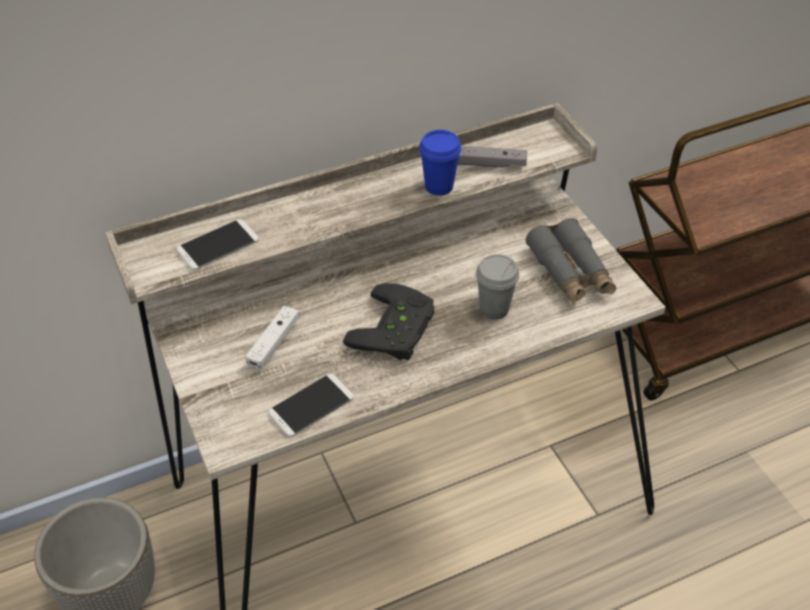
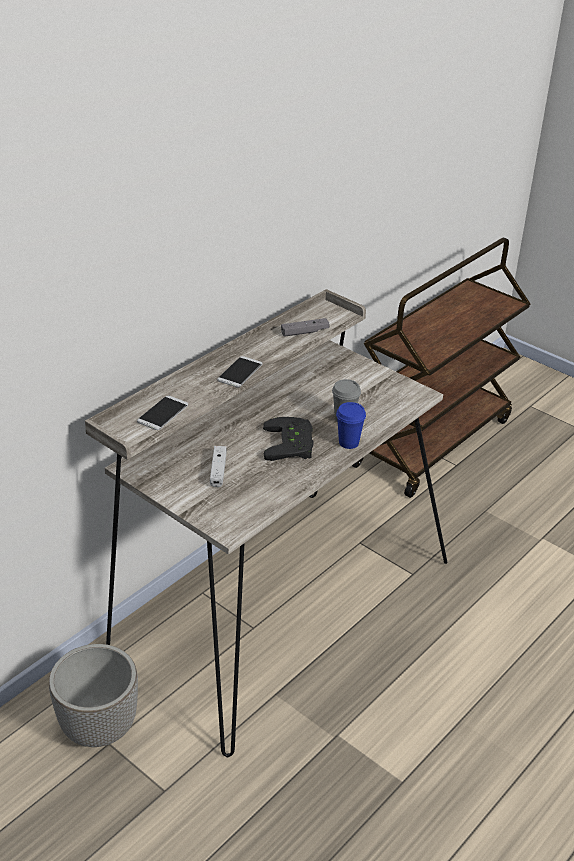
camera: 25 degrees left, 10 degrees down
phone [268,374,354,437] -> phone moved to [217,356,262,387]
blue cup [419,130,461,196] -> blue cup moved to [336,402,366,449]
grey binoculars [526,218,616,304] -> none

